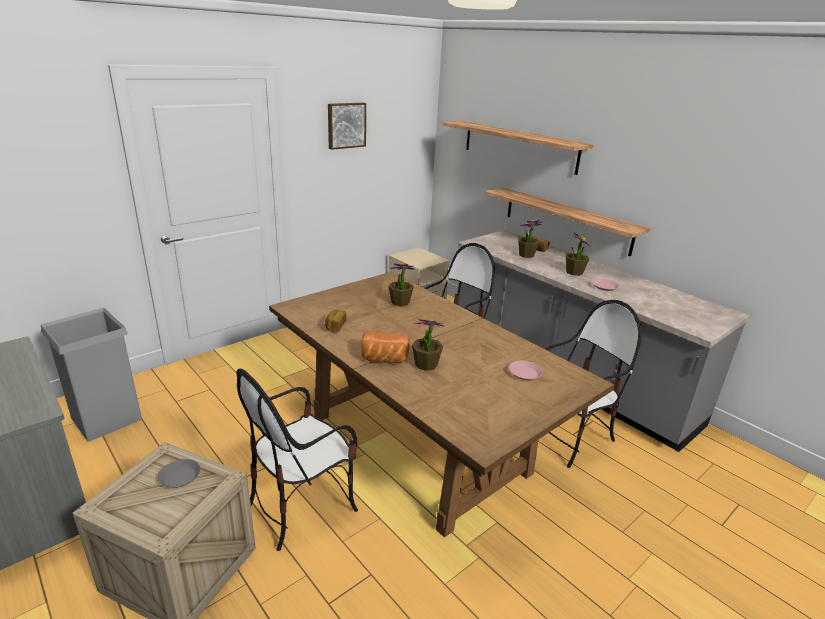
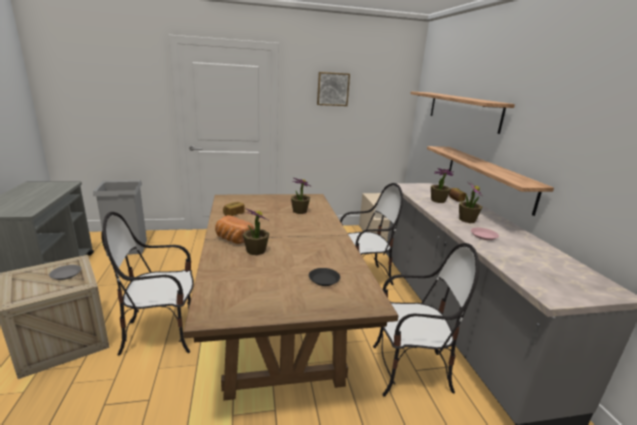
camera: 30 degrees right, 5 degrees down
pink plate [509,361,543,380] -> black plate [309,268,340,286]

